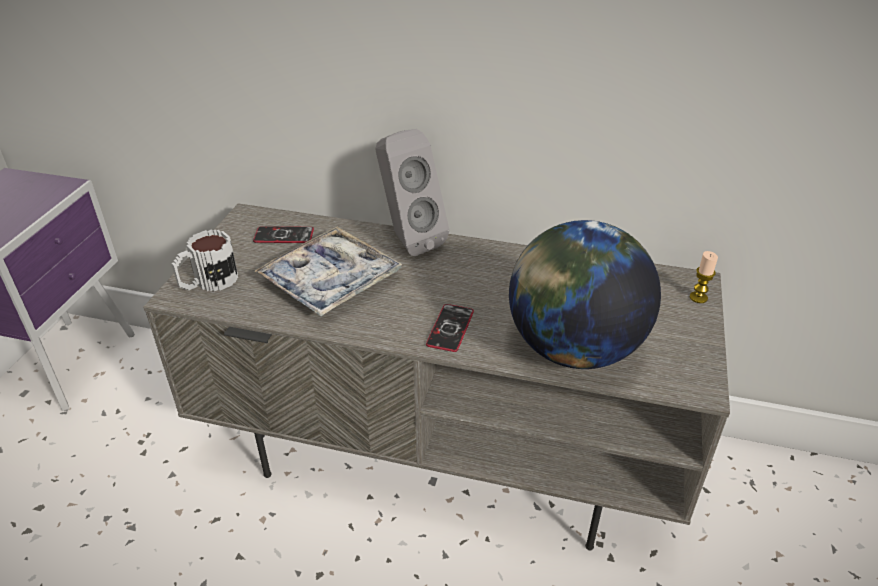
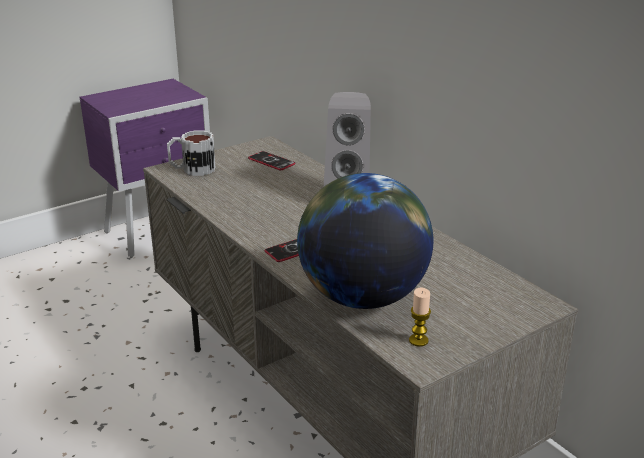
camera: 40 degrees right, 10 degrees down
tray [254,227,402,316] -> none
candle [690,251,718,303] -> candle moved to [409,288,431,347]

